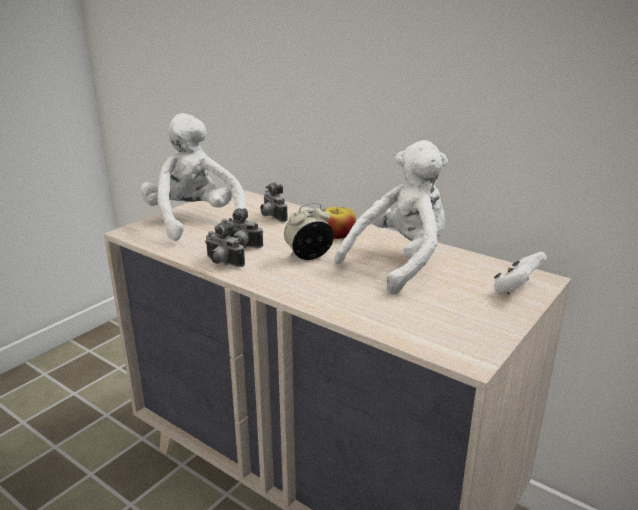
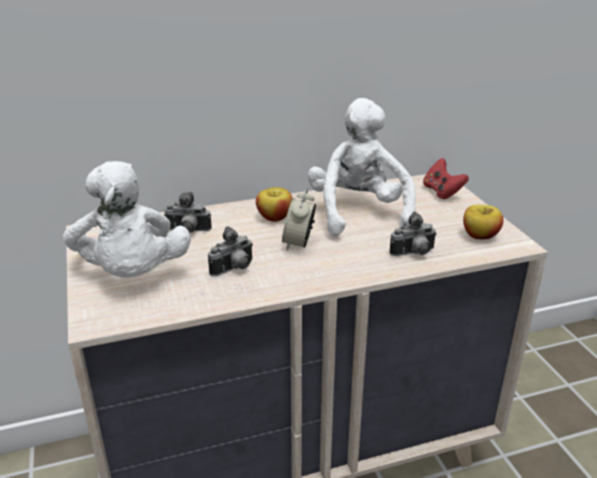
camera: 55 degrees left, 5 degrees up
white plush toy [140,113,246,241] -> white plush toy turned 120 degrees counterclockwise [63,161,191,277]
camera [205,222,245,267] -> camera moved to [389,212,437,256]
white game controller [494,252,547,294] -> red game controller [423,158,469,199]
none -> apple [463,205,503,239]

